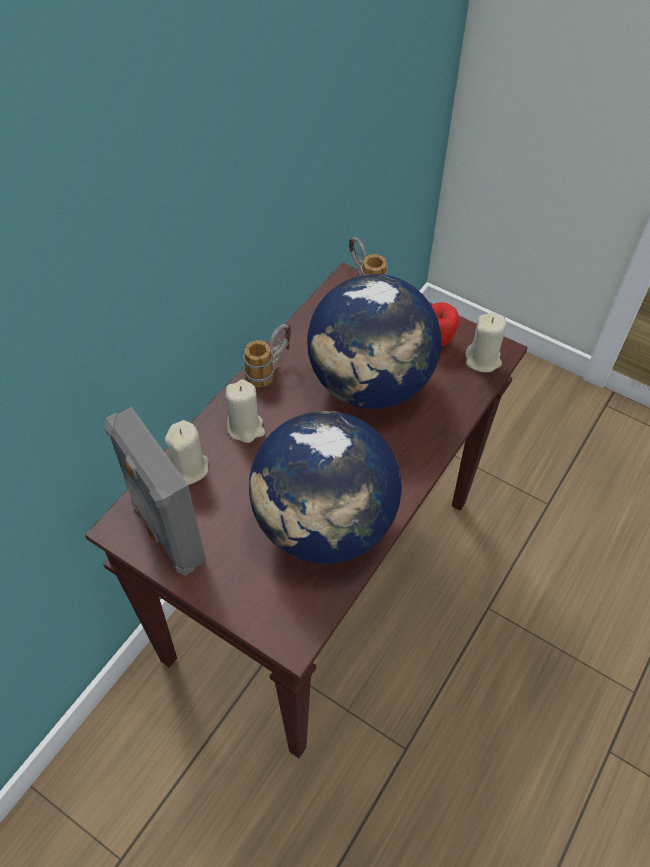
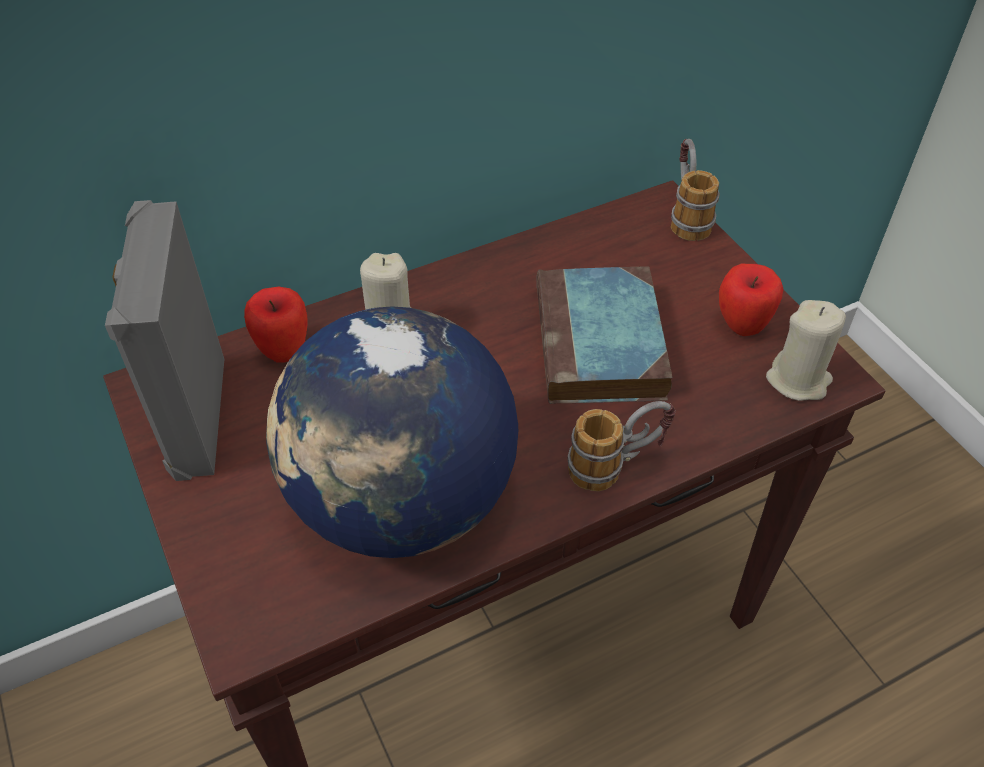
camera: 30 degrees right, 5 degrees down
beige candle [165,420,209,485] -> apple [244,286,308,363]
mug [243,324,291,387] -> mug moved to [567,401,676,491]
globe [307,274,441,409] -> book [537,266,673,404]

